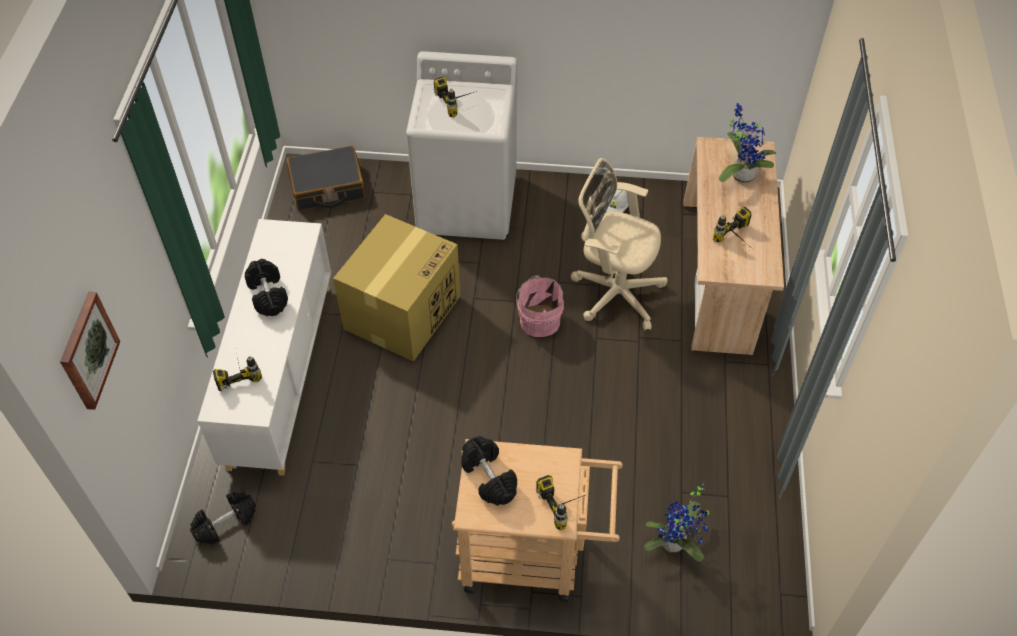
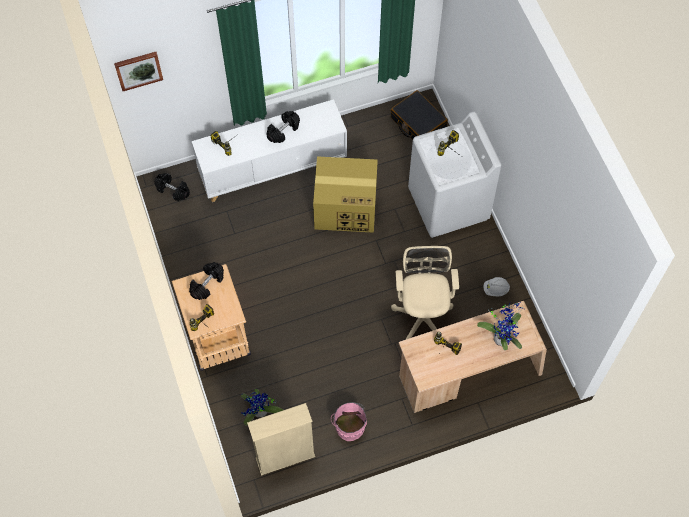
camera: 65 degrees right, 10 degrees up
pink bucket [516,275,564,337] -> pink bucket moved to [331,402,367,441]
none -> beige bookcase [247,403,315,476]

